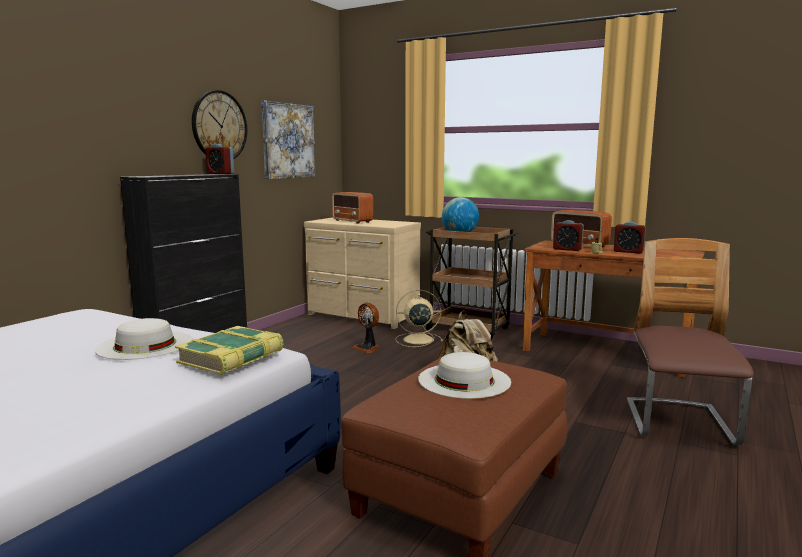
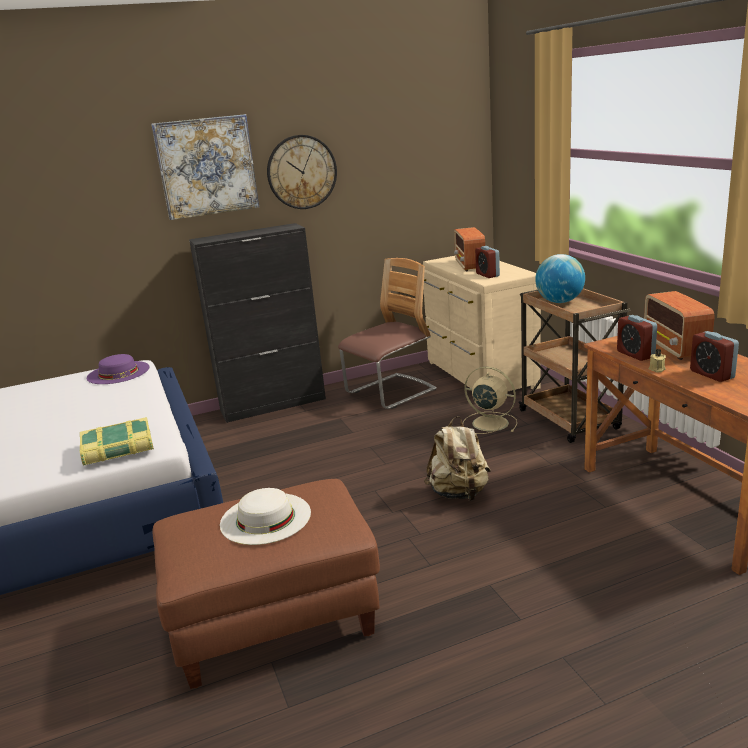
camera: 40 degrees right, 10 degrees up
white hat [95,318,193,360] -> none
alarm clock [205,144,234,174] -> alarm clock moved to [475,246,500,278]
picture [261,100,315,179] -> picture moved to [151,114,259,220]
fan [352,303,379,353] -> none
chair [627,238,754,445] -> chair moved to [338,258,437,409]
none -> purple hat [87,354,150,384]

